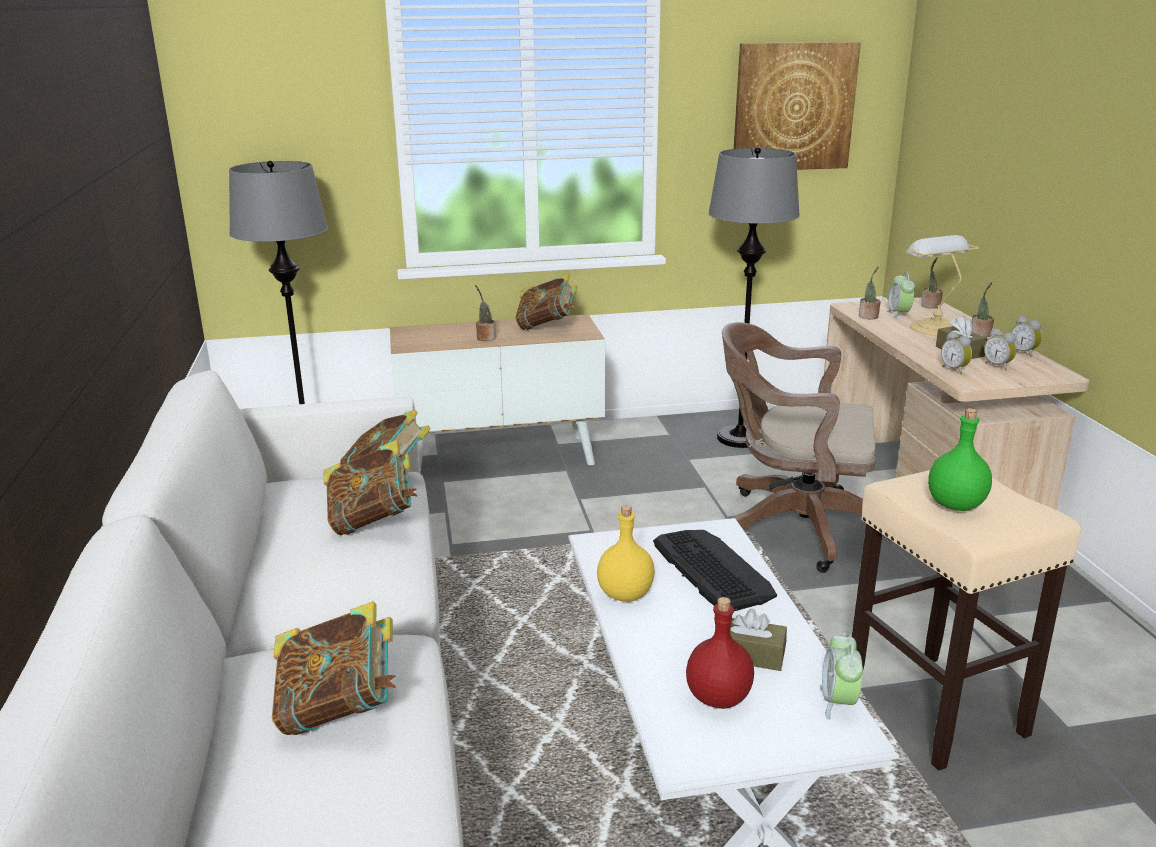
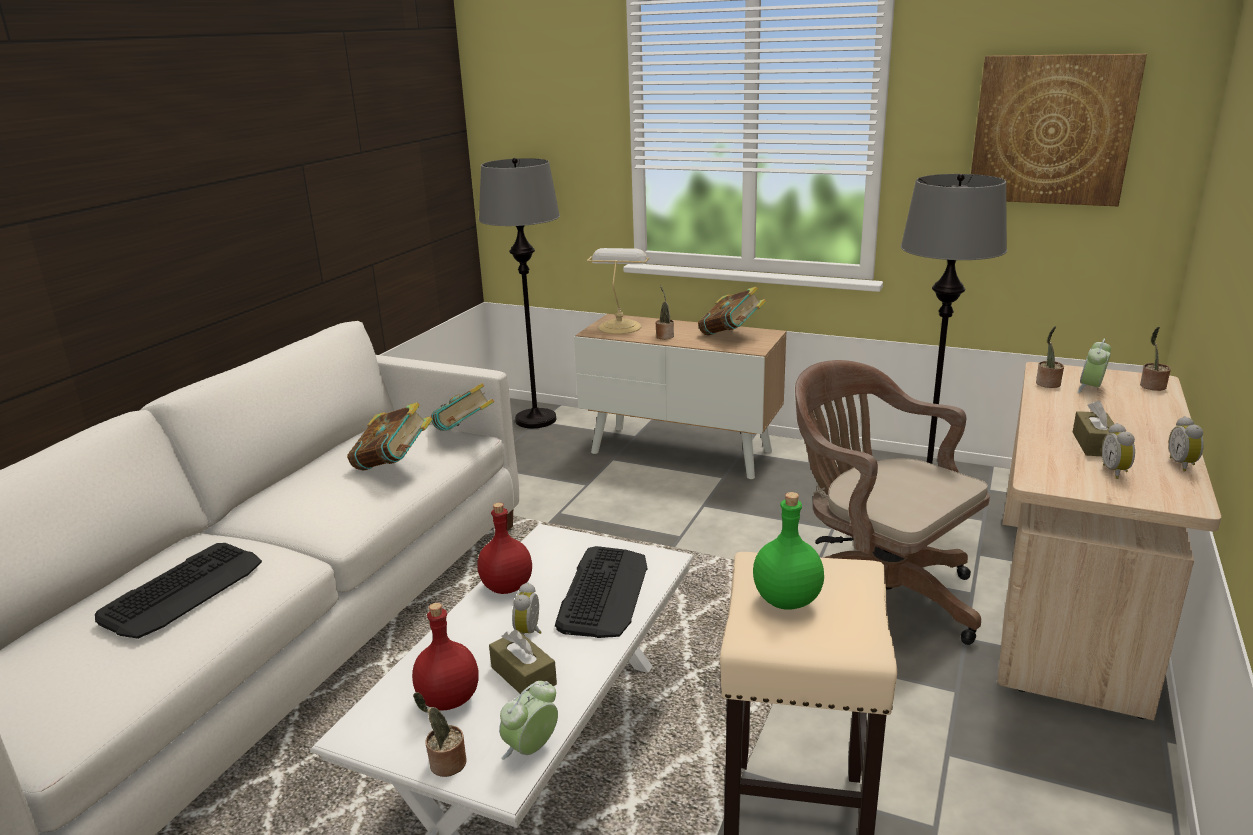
camera: 35 degrees right, 0 degrees up
book [272,601,396,735] -> keyboard [95,543,262,639]
yellow bottle [597,505,655,602] -> red bottle [477,502,532,594]
table lamp [906,235,979,336] -> table lamp moved to [587,248,649,334]
alarm clock [941,331,972,374] -> alarm clock moved to [512,582,542,635]
potted plant [971,282,994,338] -> potted plant moved to [413,692,467,777]

